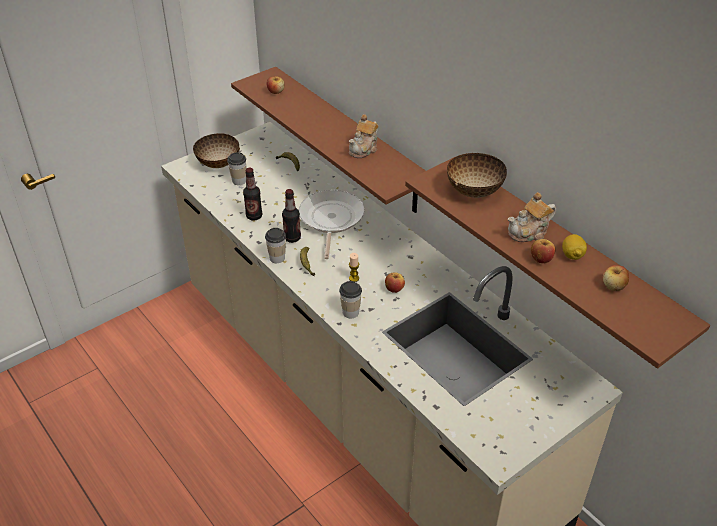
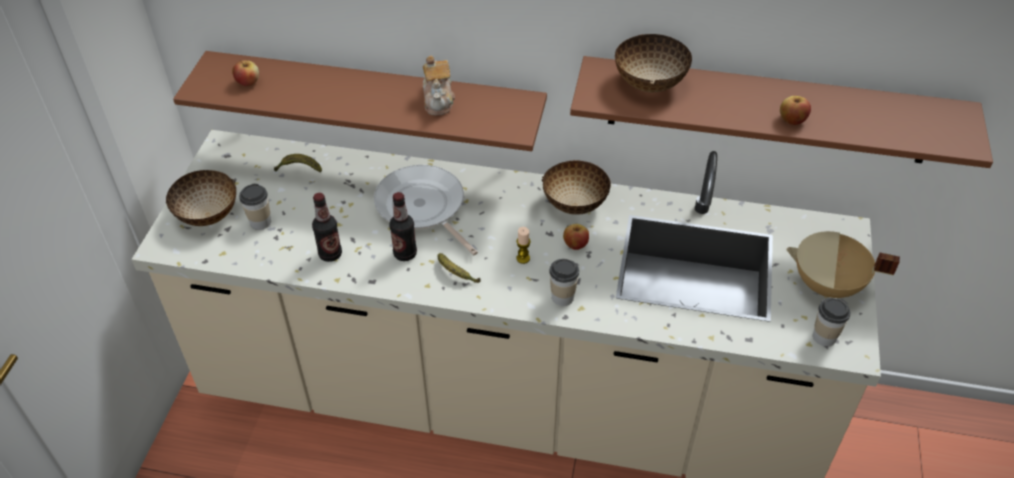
camera: 40 degrees left, 5 degrees up
cup [265,228,286,263] -> cup moved to [813,298,850,347]
teapot [508,192,556,242] -> none
lemon [562,234,587,260] -> none
apple [603,265,629,291] -> none
none -> bowl [542,160,611,215]
none -> beige cooking pot [786,231,900,299]

